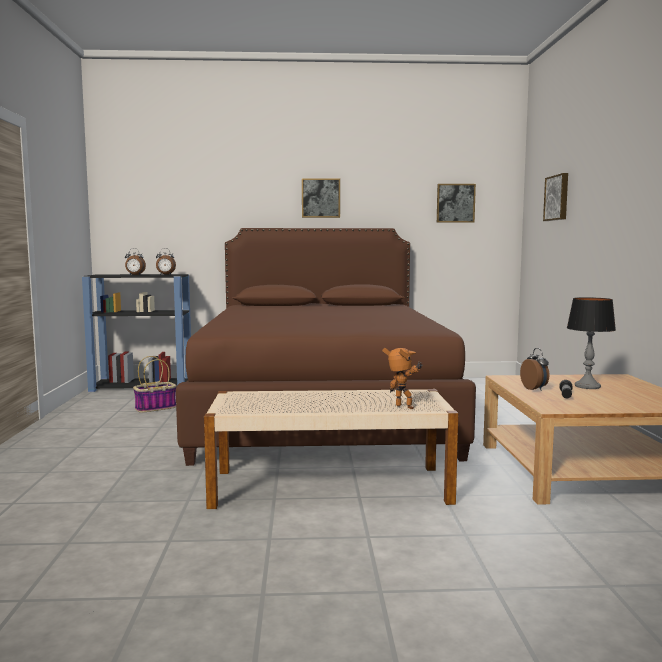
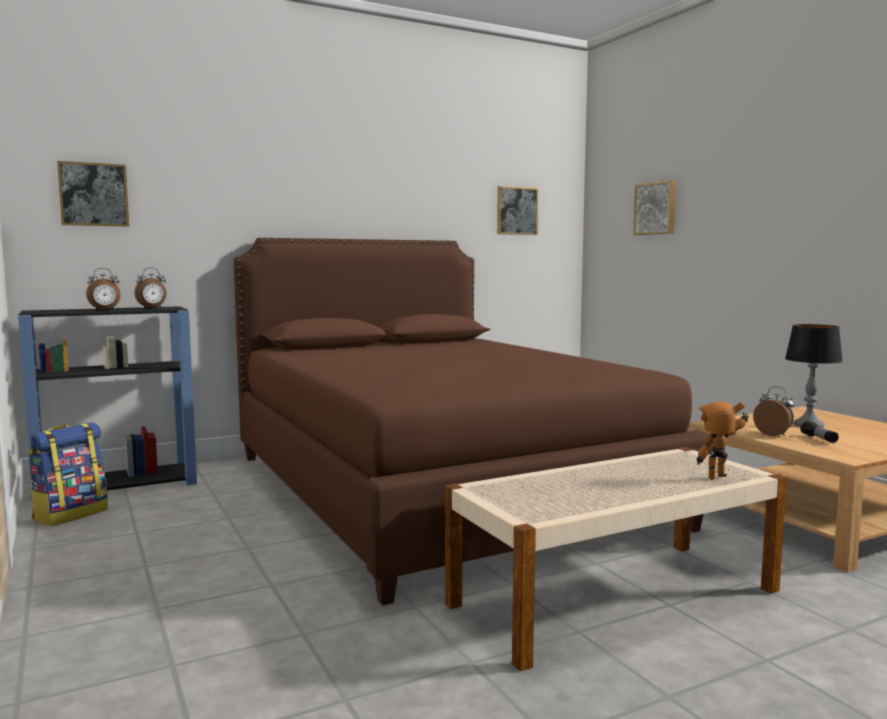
camera: 25 degrees left, 0 degrees up
basket [133,356,177,413] -> none
picture [302,178,340,218] -> picture moved to [57,161,129,227]
toy robot [382,348,423,409] -> toy robot turned 45 degrees counterclockwise [697,402,748,480]
none -> backpack [29,422,108,526]

